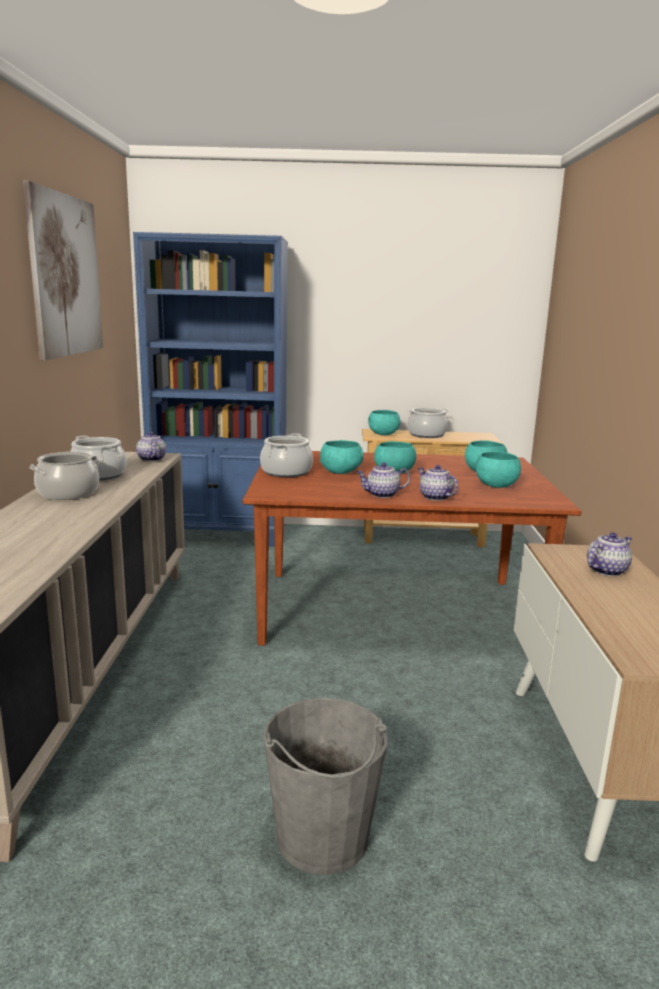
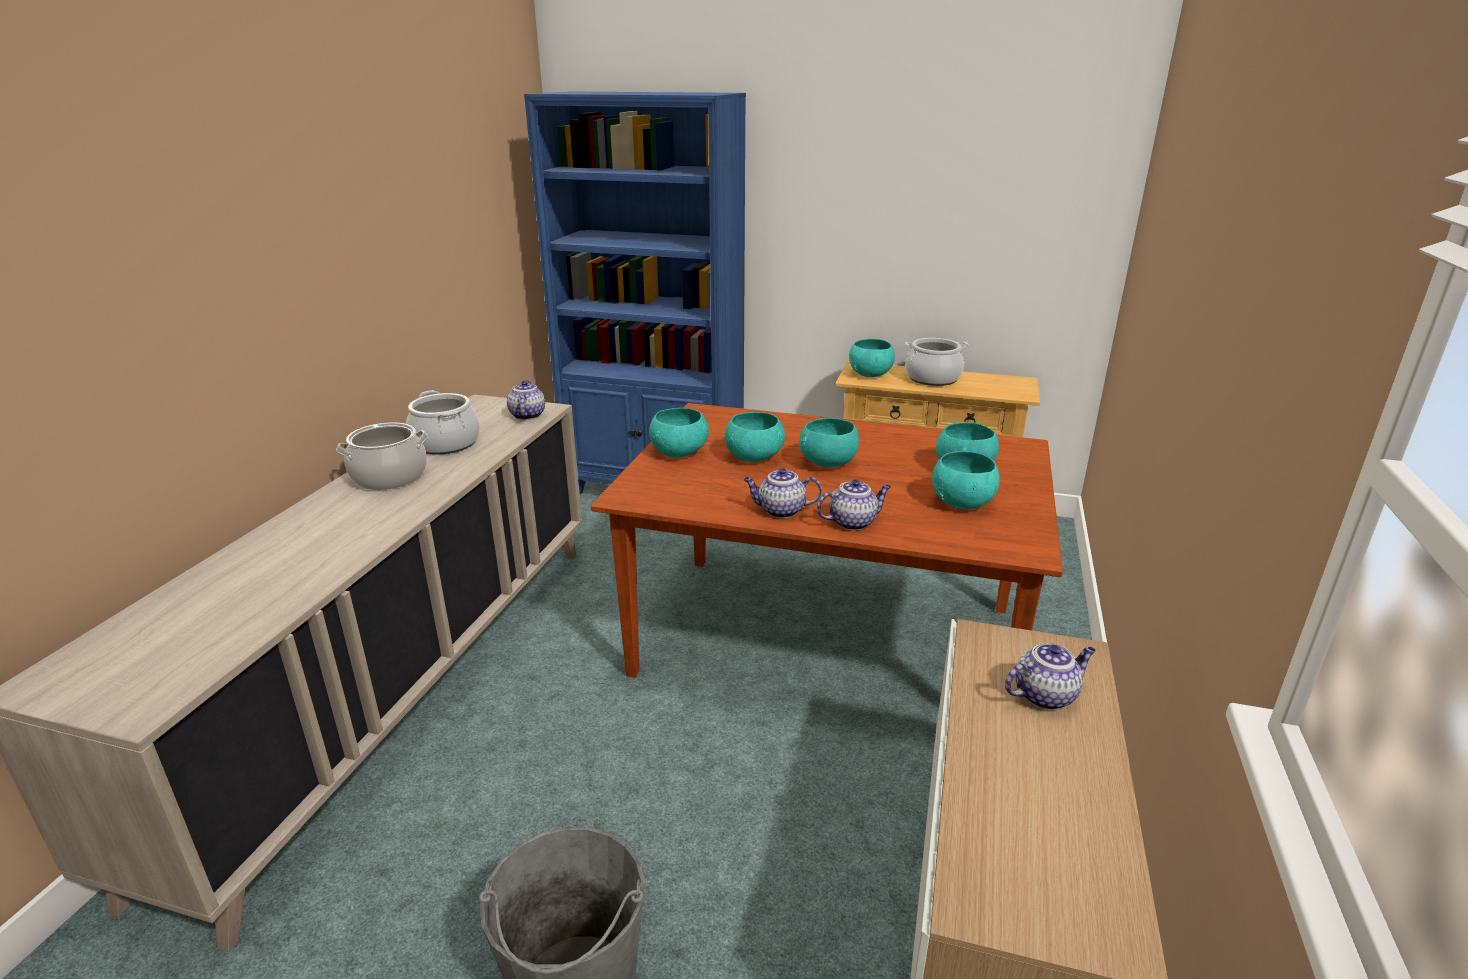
camera: 15 degrees right, 10 degrees up
picture [23,181,103,360] -> none
cooking pot [260,433,313,477] -> turquoise bowl [649,408,709,458]
teapot [418,465,458,501] -> teapot turned 90 degrees clockwise [817,480,891,530]

